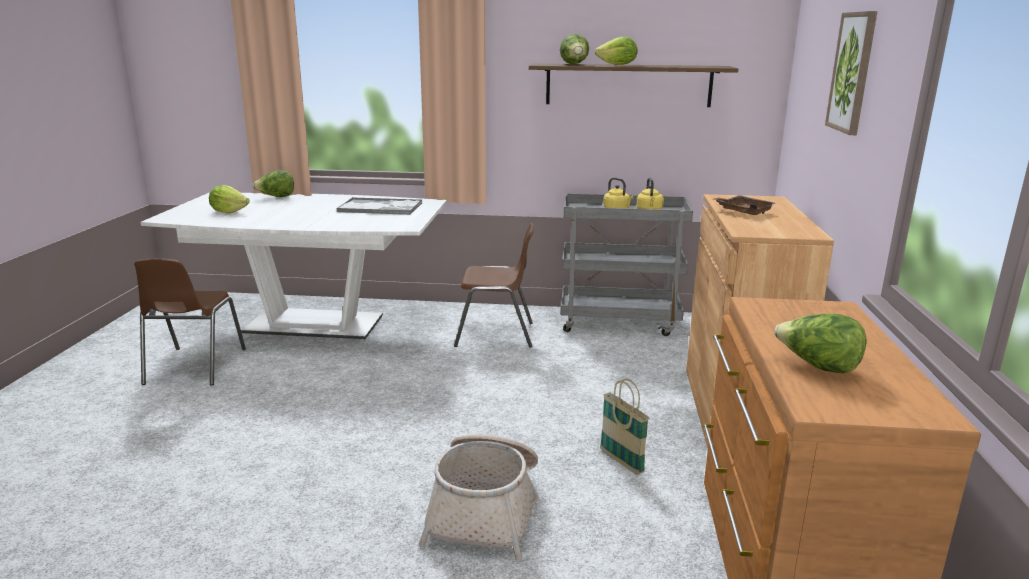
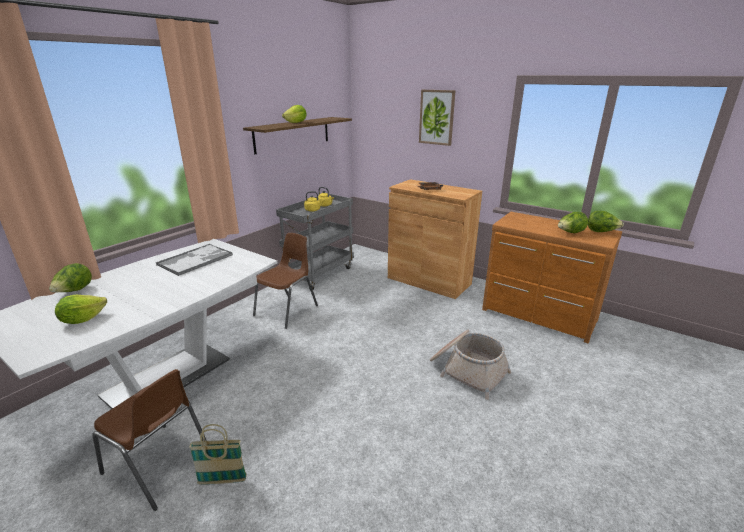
camera: 60 degrees left, 5 degrees up
lettuce [560,34,589,64] -> lettuce moved to [588,211,624,232]
basket [600,378,649,475] -> basket moved to [189,424,247,485]

